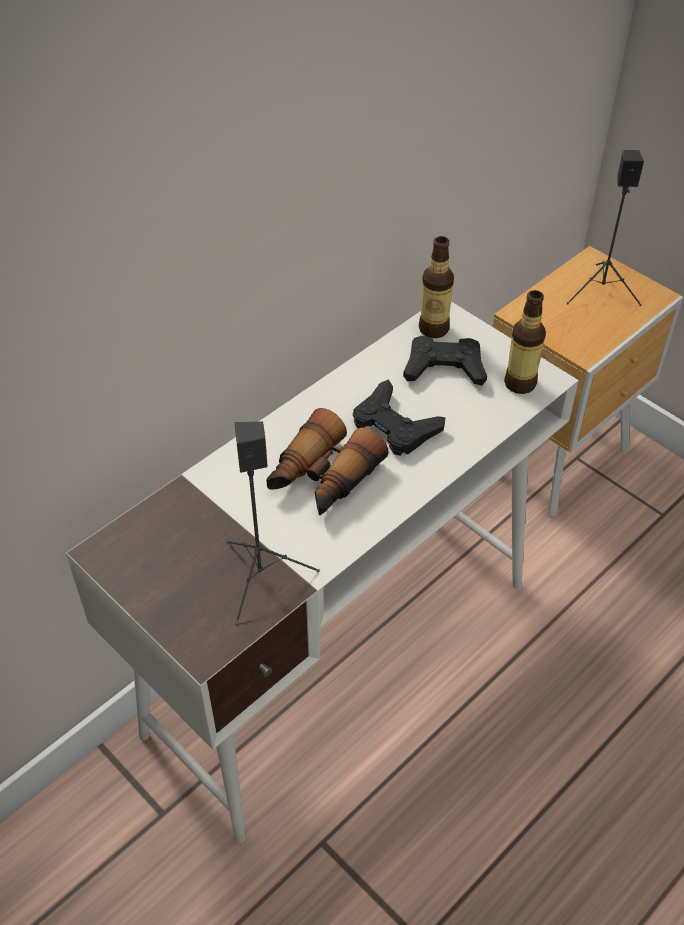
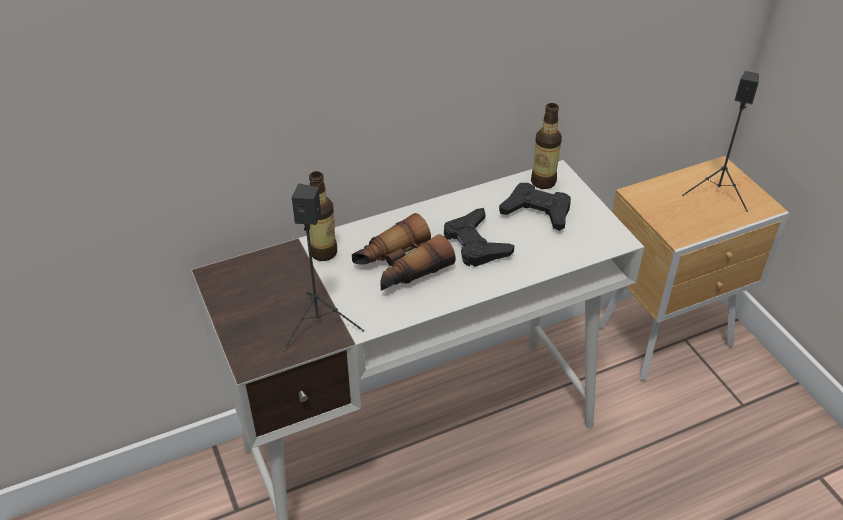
camera: 20 degrees right, 5 degrees down
bottle [504,290,546,394] -> bottle moved to [309,171,337,261]

